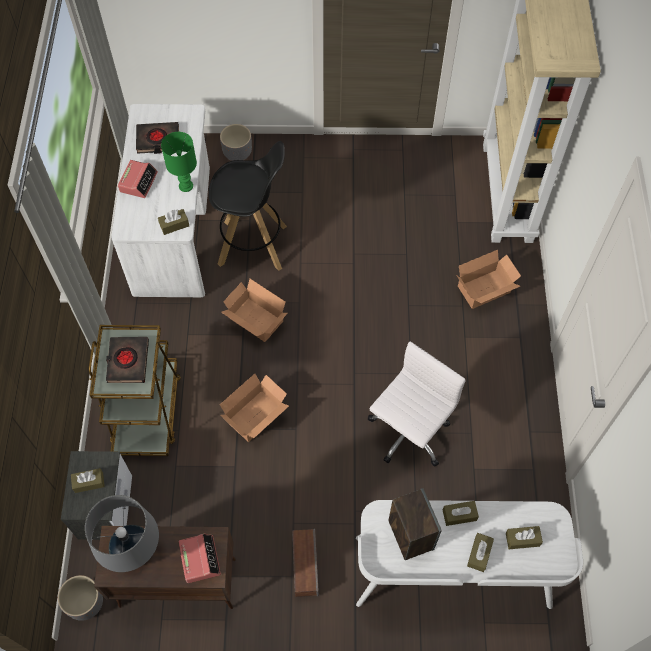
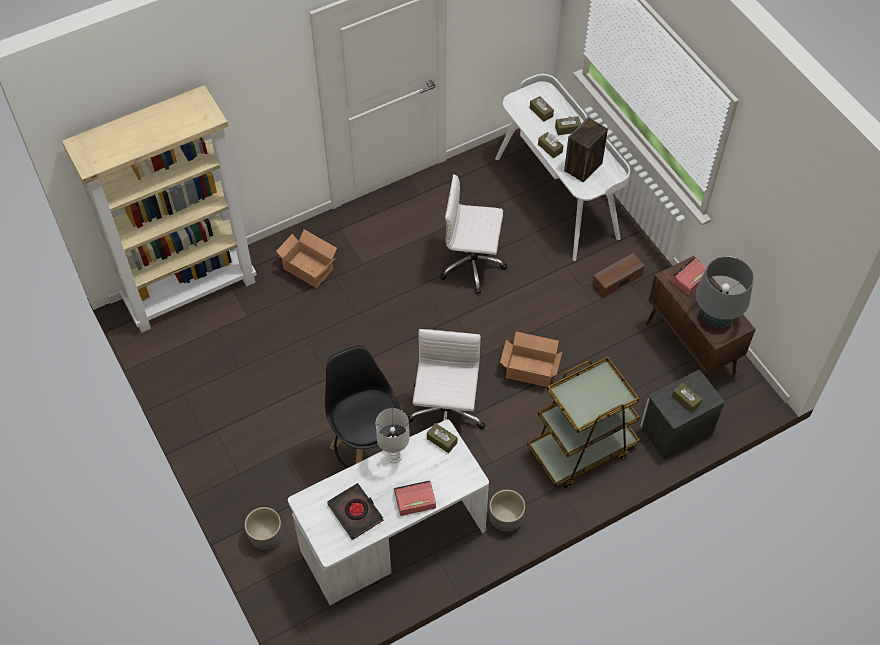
camera: 120 degrees left, 5 degrees down
grey planter [58,575,103,621] -> grey planter moved to [489,490,526,532]
black book [106,337,149,383] -> none
green table lamp [161,132,197,192] -> white table lamp [376,408,410,463]
cardboard box [221,279,288,342] -> white office chair [408,329,485,429]

